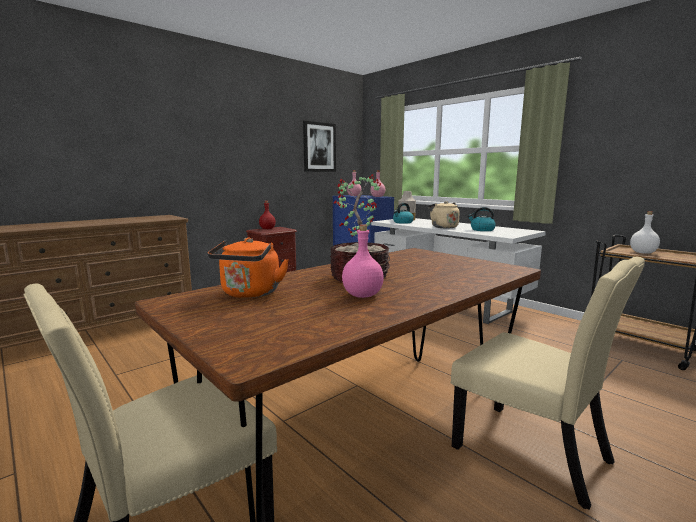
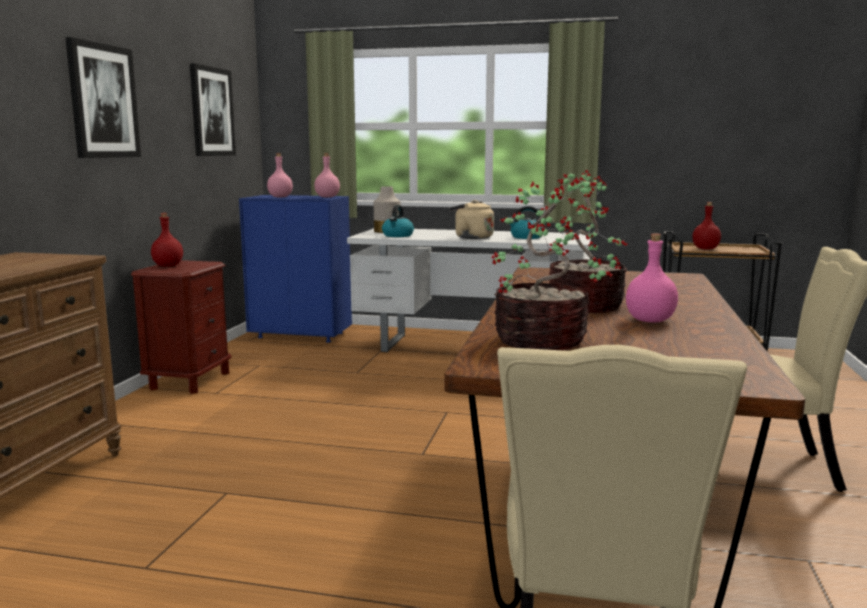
camera: 35 degrees left, 0 degrees up
orange kettle [208,238,289,298] -> potted plant [492,177,613,350]
white bottle [630,211,660,254] -> red bottle [692,202,721,249]
none -> picture [65,37,141,158]

